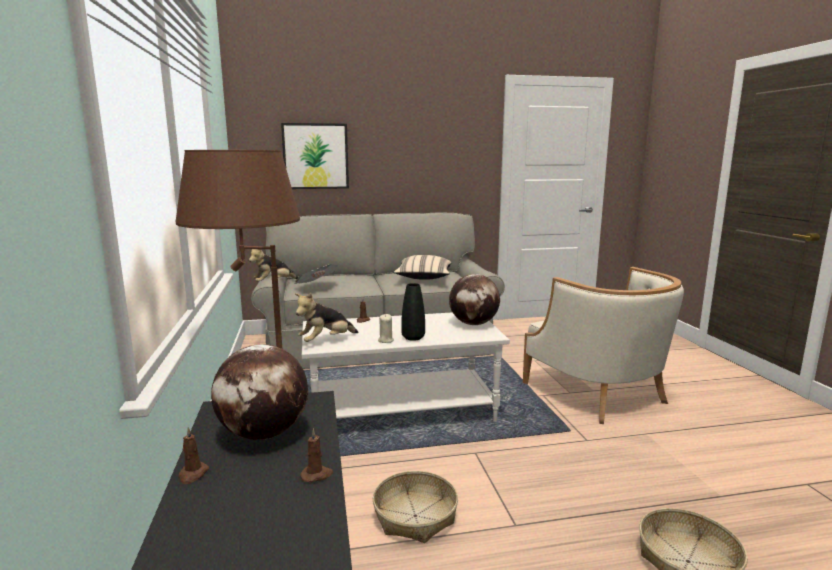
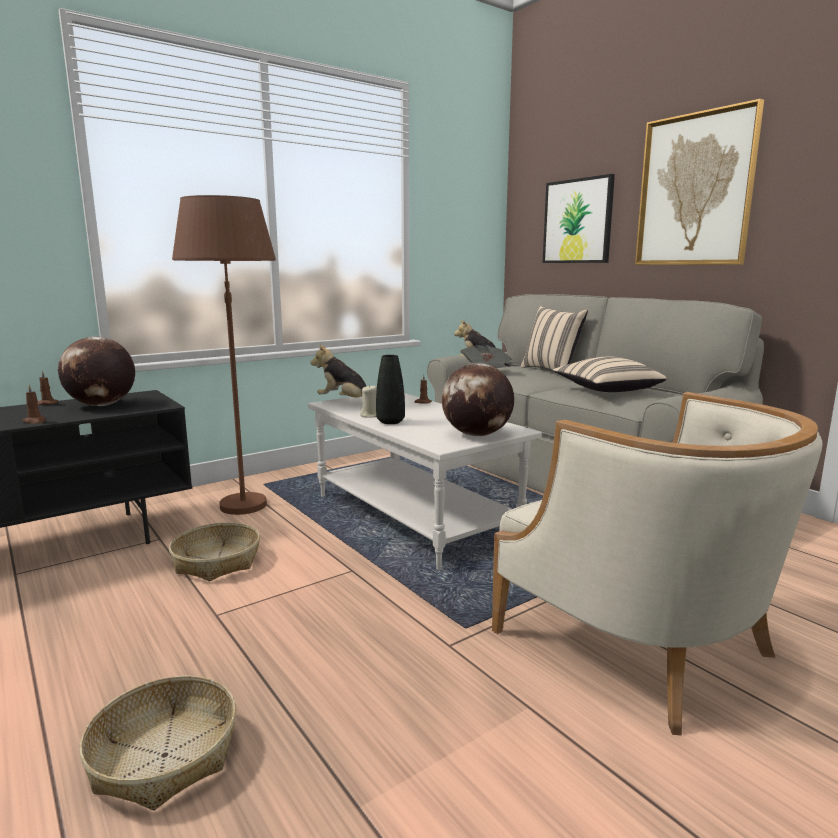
camera: 65 degrees right, 0 degrees up
beige armchair [523,267,684,424] -> beige armchair turned 75 degrees counterclockwise [492,392,822,736]
none -> beige pillow [521,306,588,370]
none -> picture [635,99,764,265]

